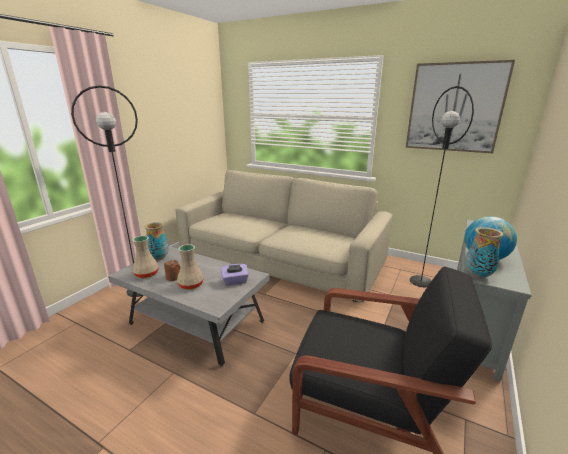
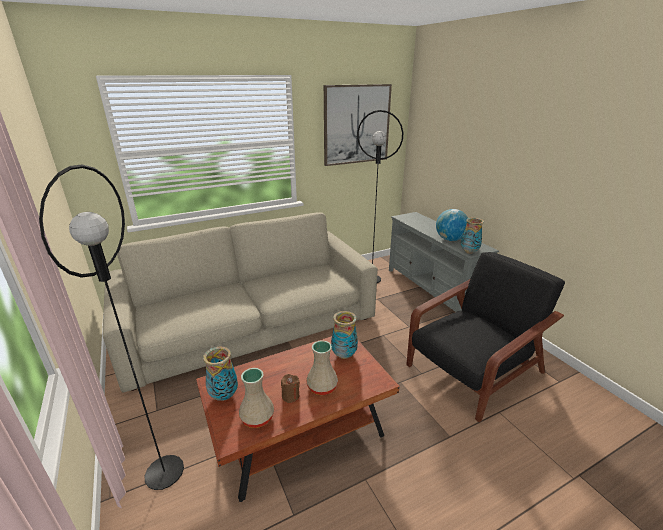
camera: 55 degrees left, 5 degrees up
grey coffee table [108,246,270,367] -> brown coffee table [196,336,400,502]
purple tissue box [221,264,249,285] -> vase [331,311,358,359]

